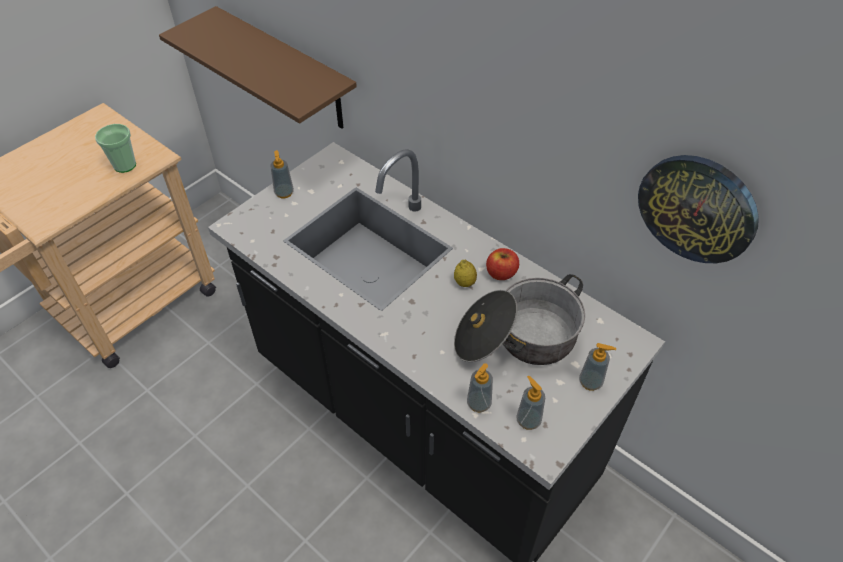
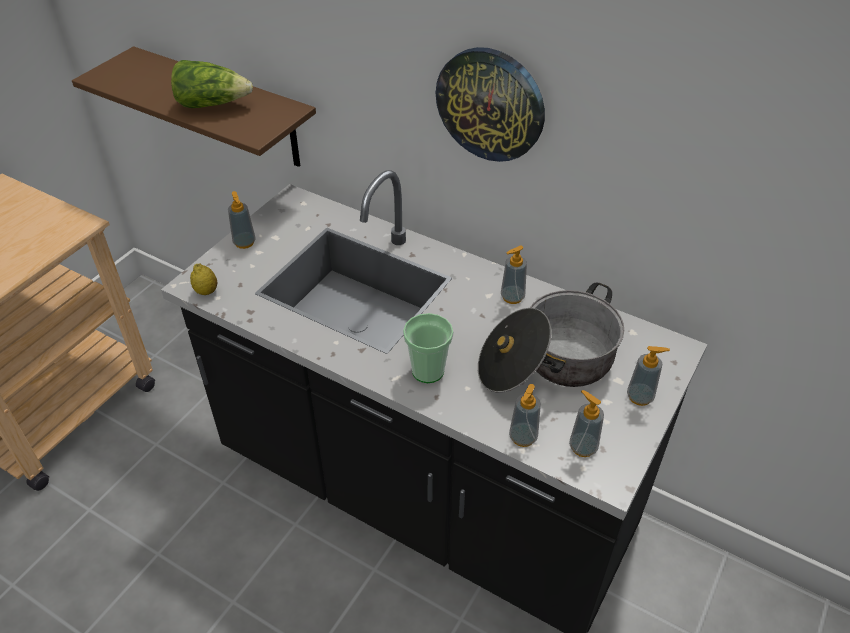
camera: 10 degrees left, 5 degrees down
cup [95,124,136,173] -> cup moved to [403,313,453,383]
lemon [454,260,477,287] -> lemon moved to [190,263,218,295]
apple [486,248,519,280] -> soap dispenser [501,246,527,304]
wall clock [638,155,759,263] -> wall clock moved to [436,47,545,162]
none -> lettuce [171,60,253,108]

